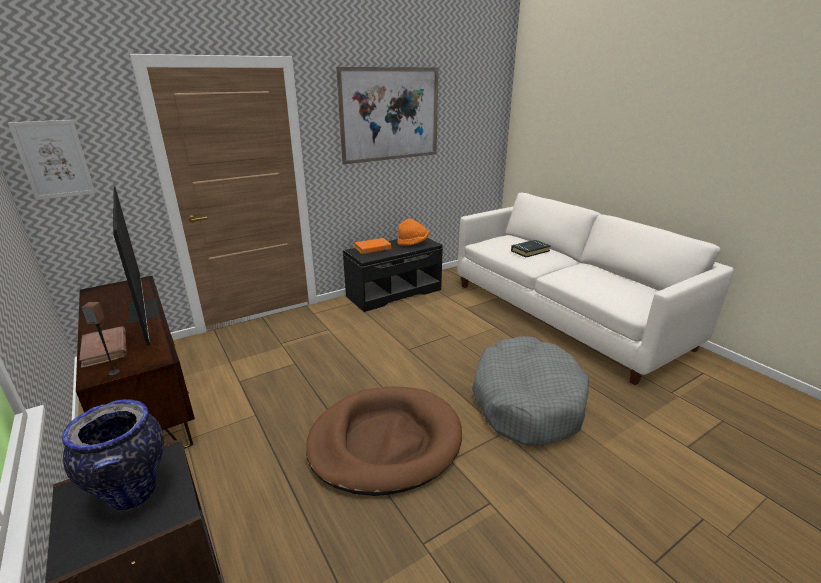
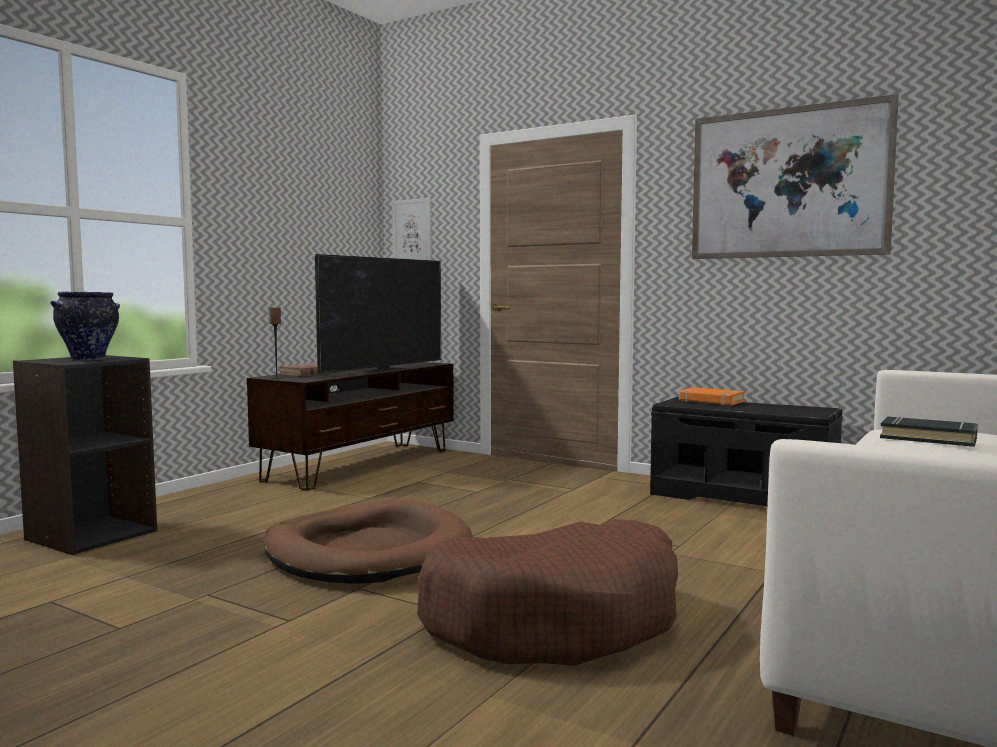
camera: 65 degrees right, 20 degrees down
orange hat [397,219,429,246] -> none
grey dog bed [472,336,589,446] -> brown dog bed [417,519,678,666]

